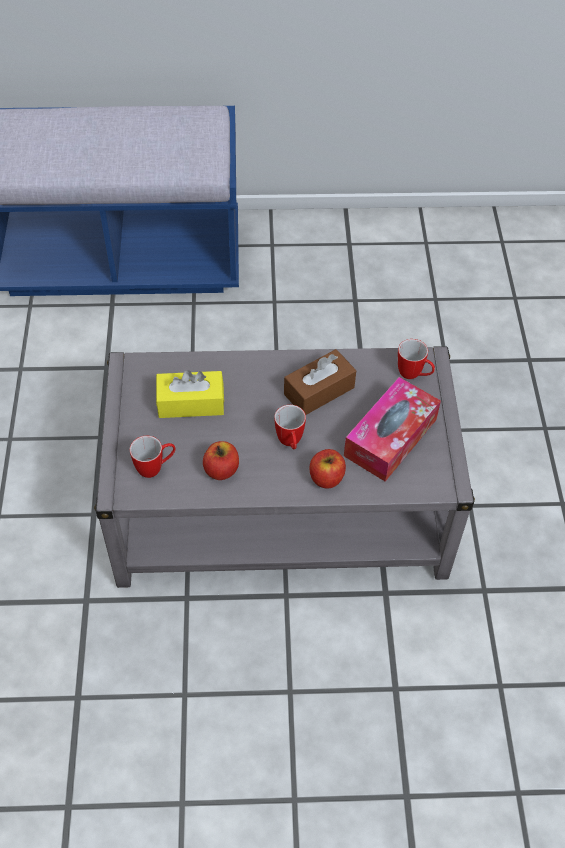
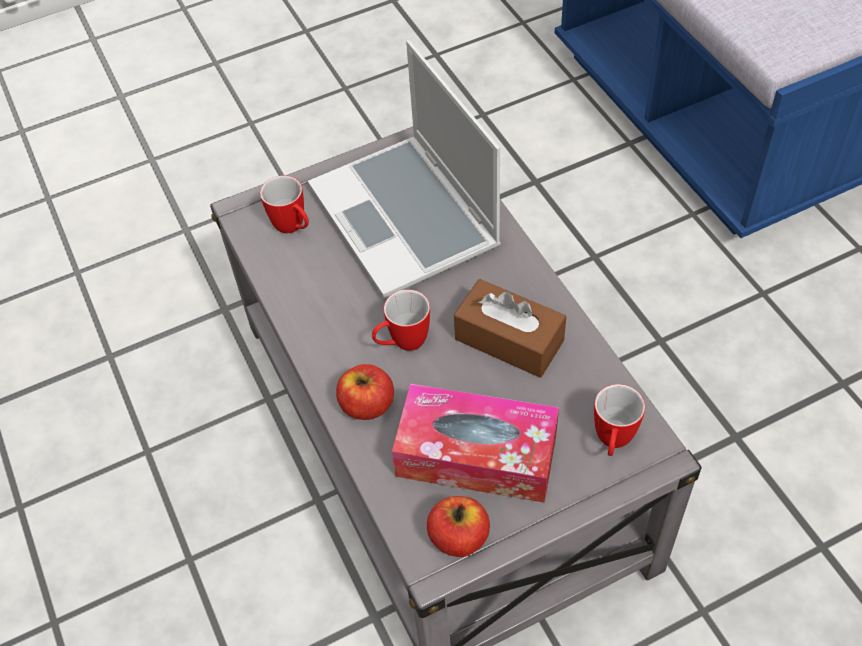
camera: 70 degrees right, 0 degrees up
yellow tissue box [156,370,224,418] -> laptop [308,40,501,298]
apple [203,441,239,480] -> apple moved to [427,496,490,557]

